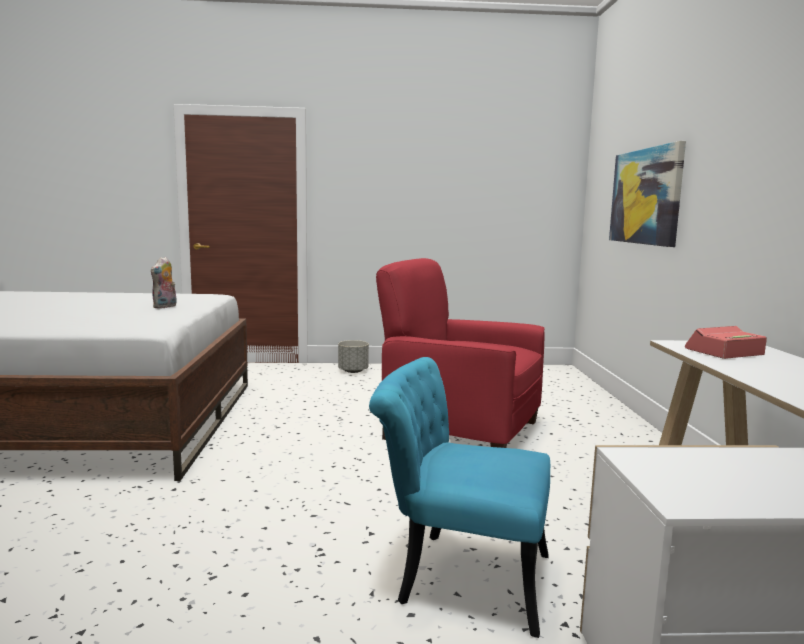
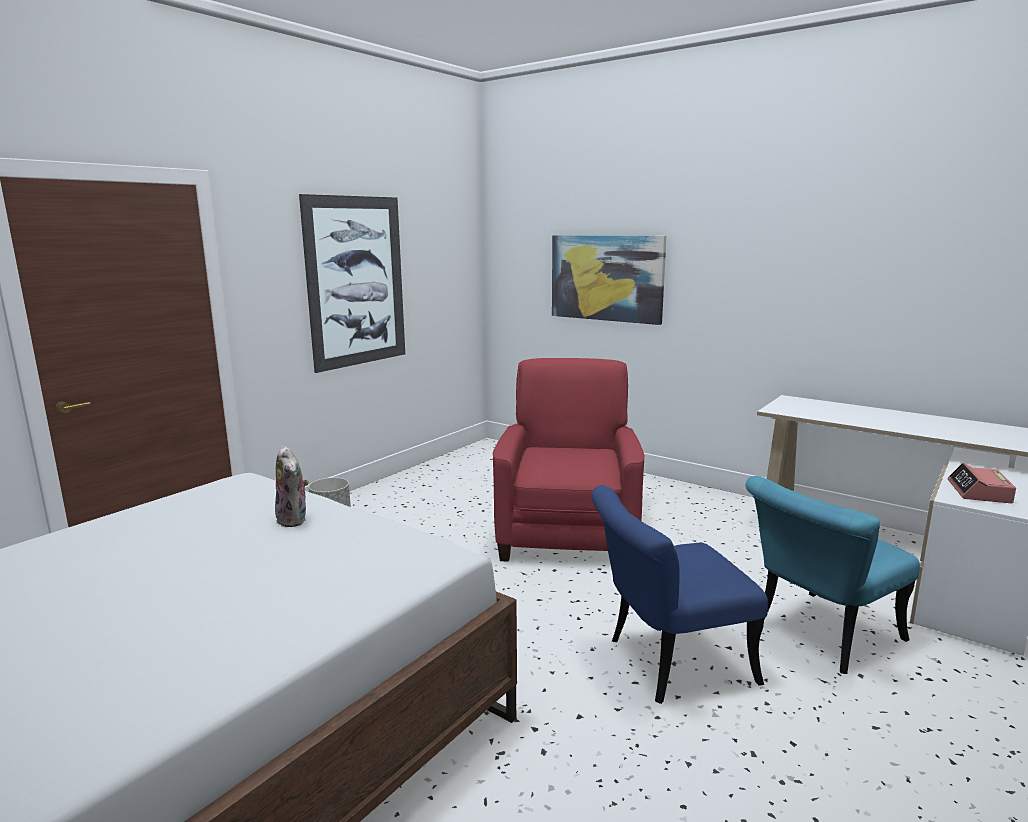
camera: 50 degrees left, 5 degrees up
red armchair [376,258,545,448] -> red armchair turned 120 degrees clockwise [493,358,644,562]
alarm clock [685,326,767,359] -> alarm clock moved to [948,463,1016,504]
none -> picture [299,194,405,373]
none -> blue chair [592,485,768,704]

